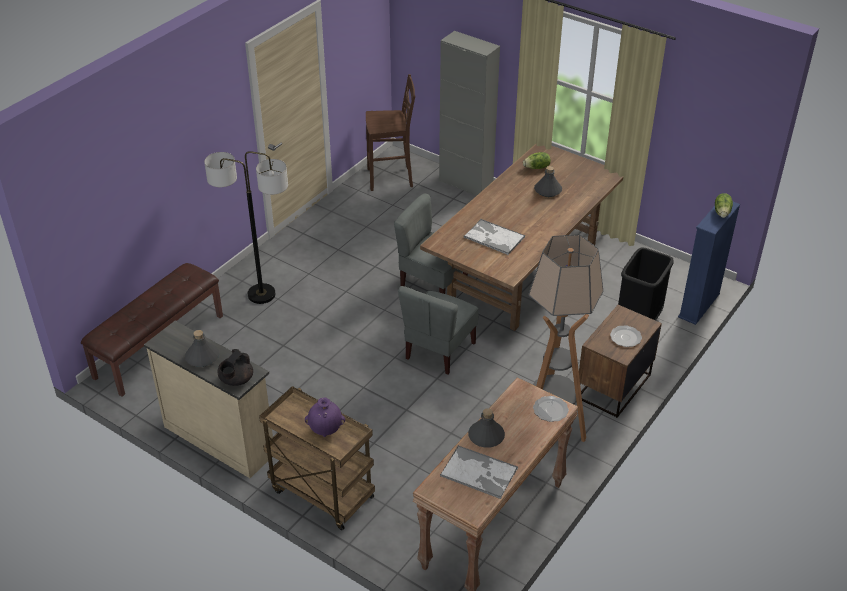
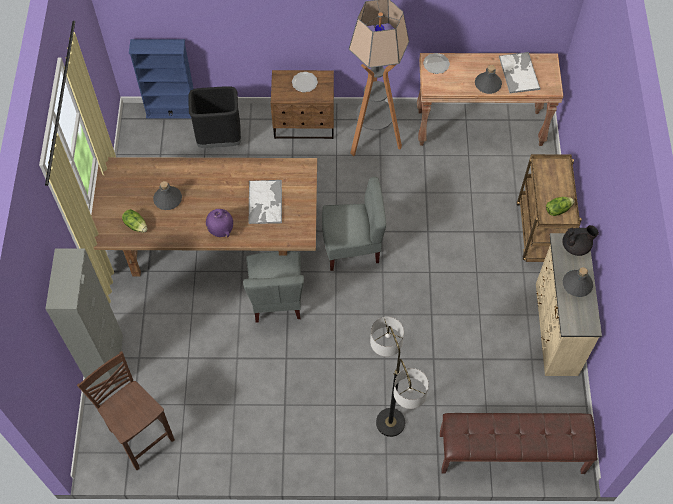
camera: 125 degrees left, 20 degrees up
purple vase [305,398,345,437] -> purple vase moved to [206,209,233,237]
lettuce [715,193,733,218] -> lettuce moved to [546,197,574,216]

